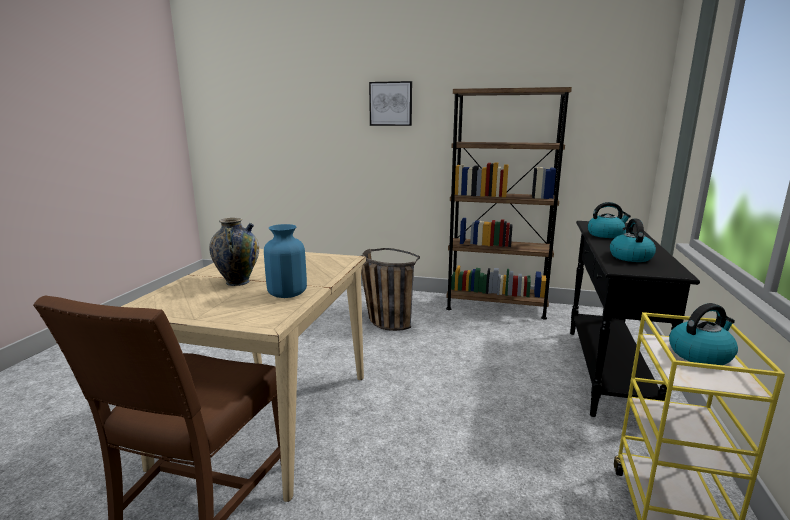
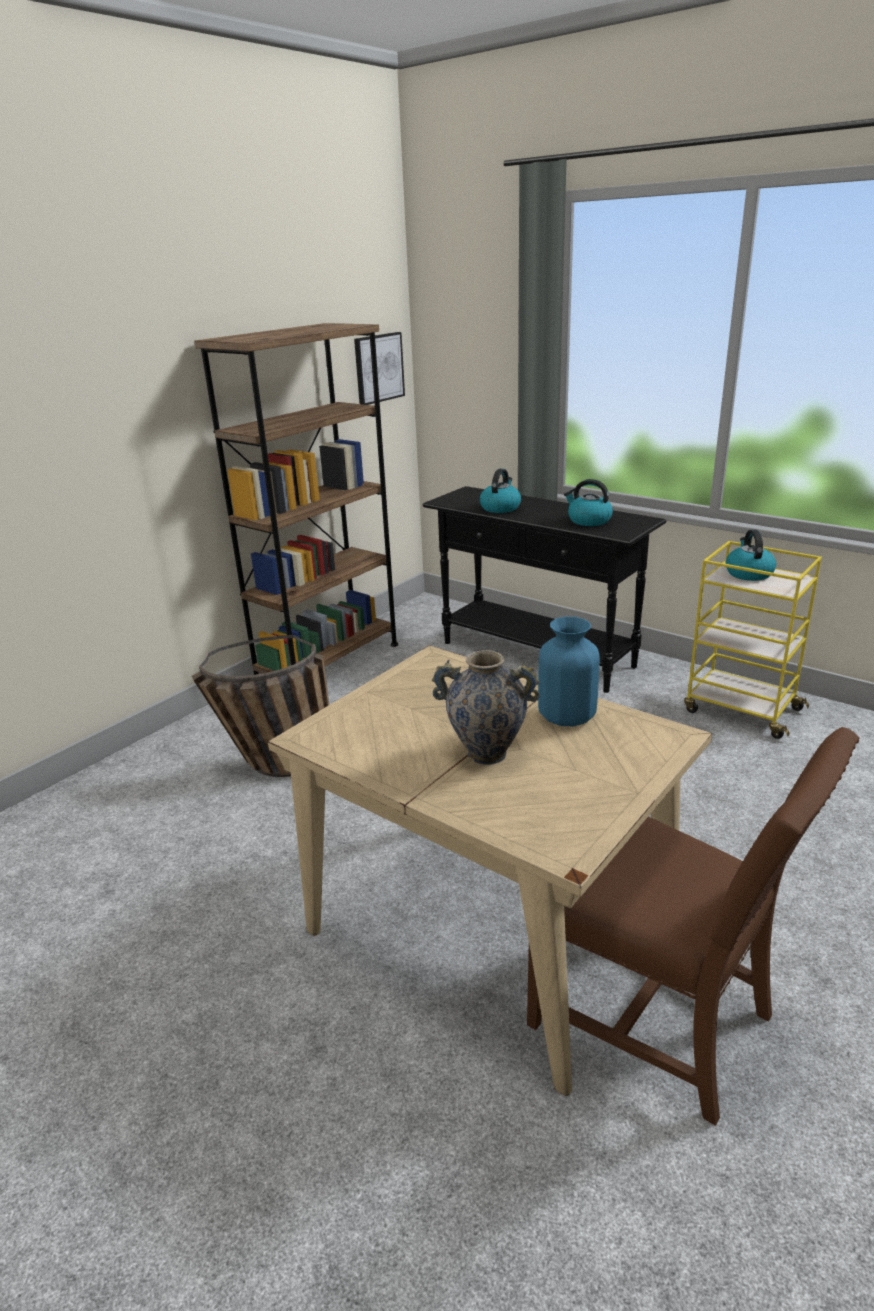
camera: 65 degrees left, 10 degrees up
picture [369,81,412,126] -> picture moved to [354,332,405,405]

